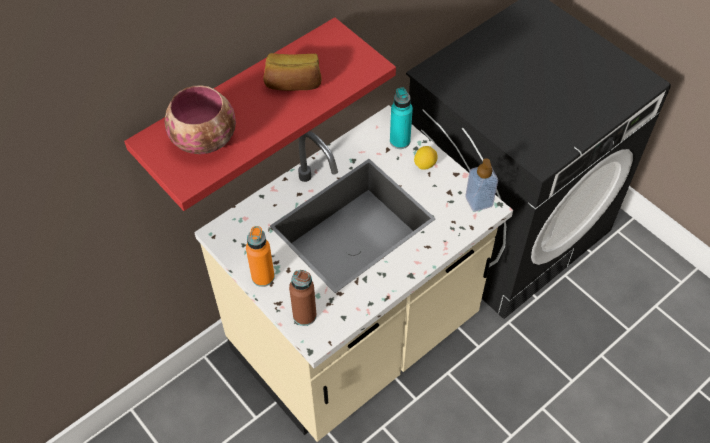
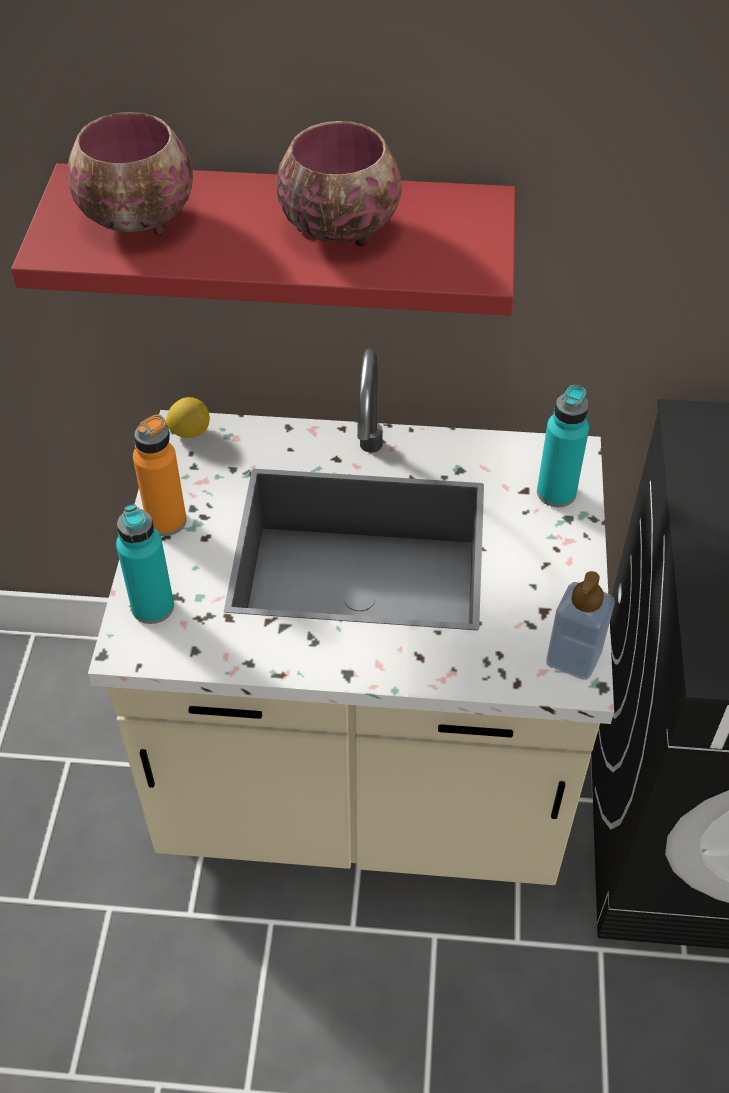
camera: 45 degrees right, 5 degrees down
bread [263,53,321,91] -> bowl [277,121,402,247]
brown bottle [289,270,317,326] -> turquoise bottle [116,504,174,624]
lemon [414,146,438,170] -> lemon moved to [166,397,210,438]

